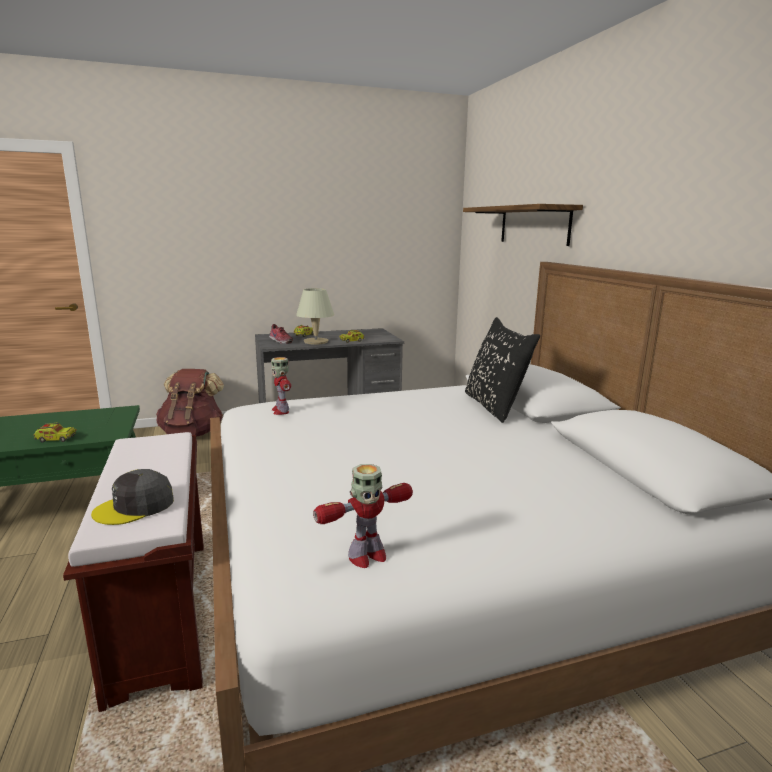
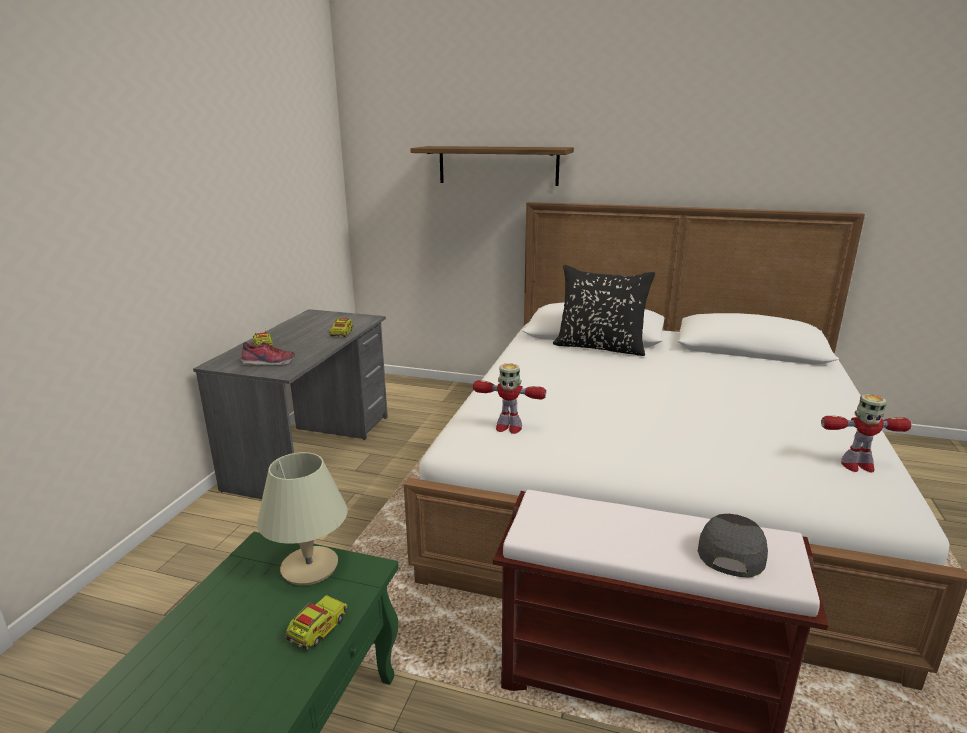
camera: 55 degrees left, 5 degrees up
grey cap [91,469,174,525] -> grey cap turned 150 degrees counterclockwise [698,514,768,578]
brown backpack [156,369,224,436] -> none
beige table lamp [296,288,334,345] -> beige table lamp moved to [257,452,348,586]
toy robot [313,464,413,568] -> toy robot turned 90 degrees clockwise [821,394,912,473]

